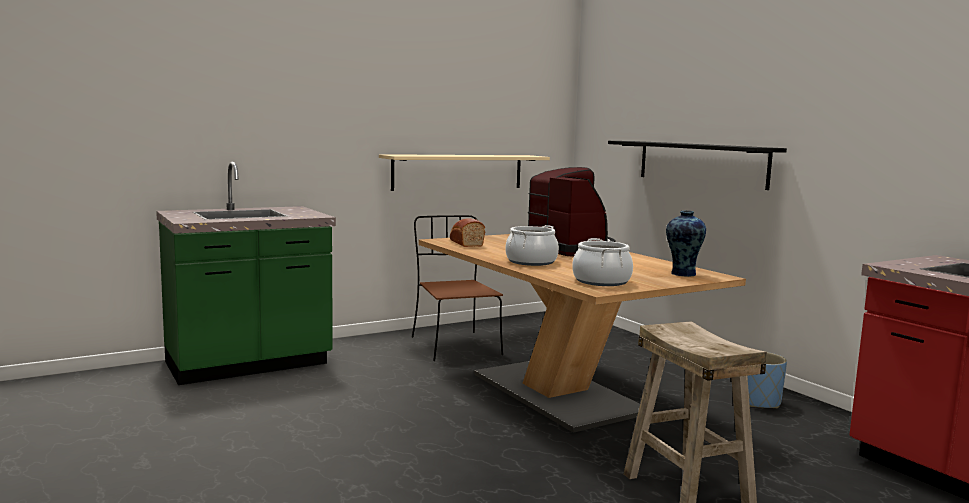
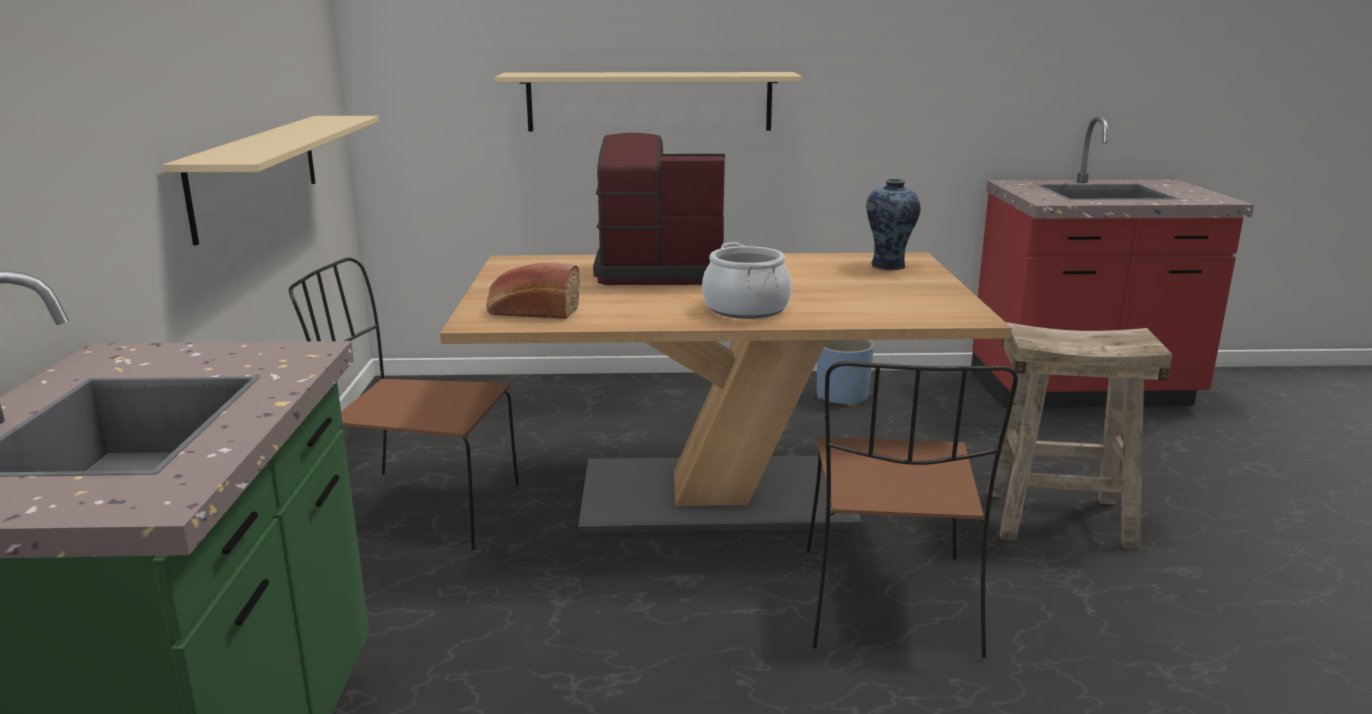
camera: 60 degrees left, 10 degrees up
cooking pot [572,238,633,286] -> none
black shelf [608,141,787,190] -> beige shelf [495,72,802,131]
none -> brown chair [806,361,1018,658]

